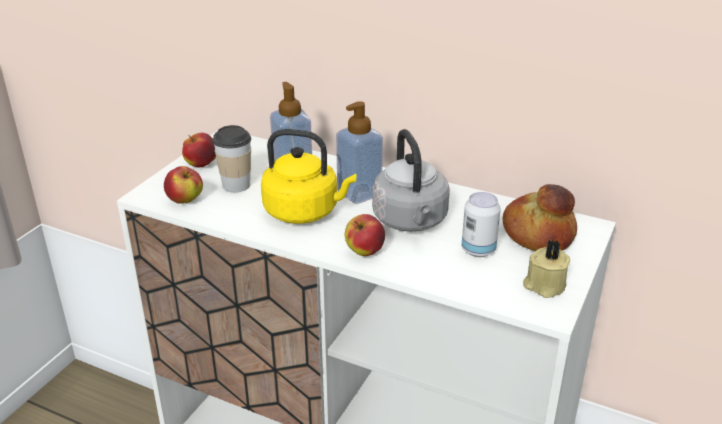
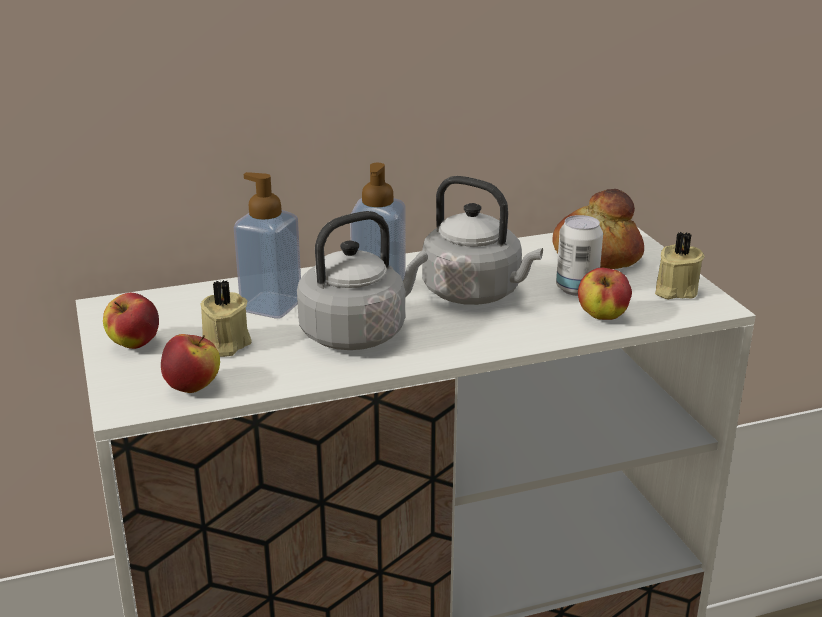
camera: 45 degrees left, 5 degrees down
cup [213,125,251,192] -> beige candle [201,280,252,357]
yellow kettle [261,129,357,224] -> grey kettle [297,211,428,350]
apple [345,214,385,256] -> apple moved to [578,268,632,320]

